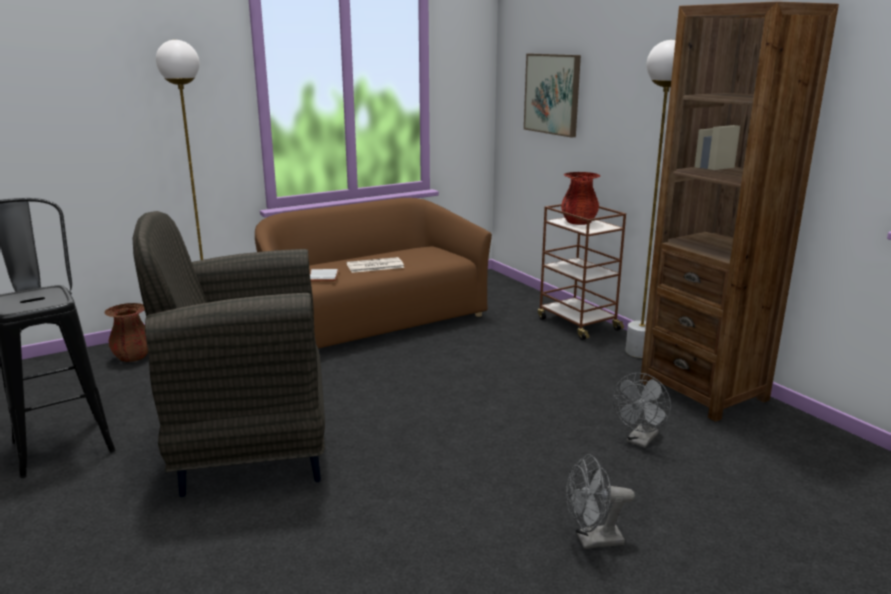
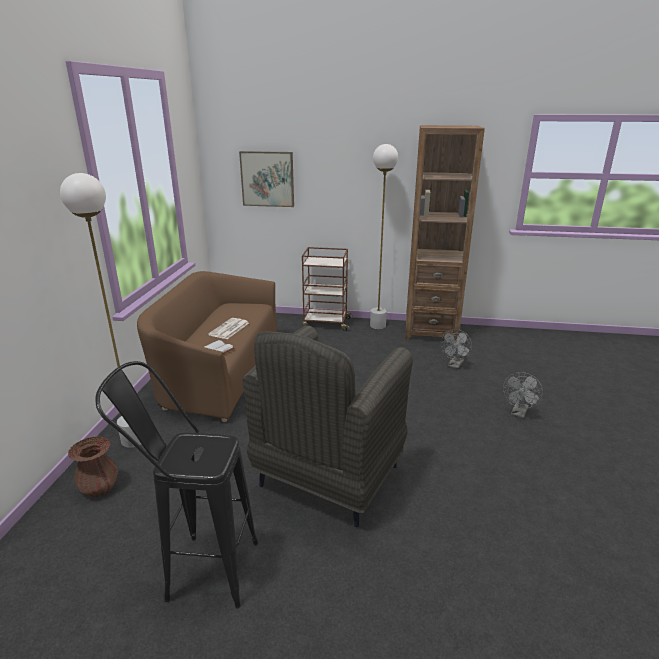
camera: 50 degrees left, 5 degrees up
red vase [561,172,601,225] -> none
grey fan [613,373,671,448] -> grey fan turned 45 degrees clockwise [441,329,472,369]

